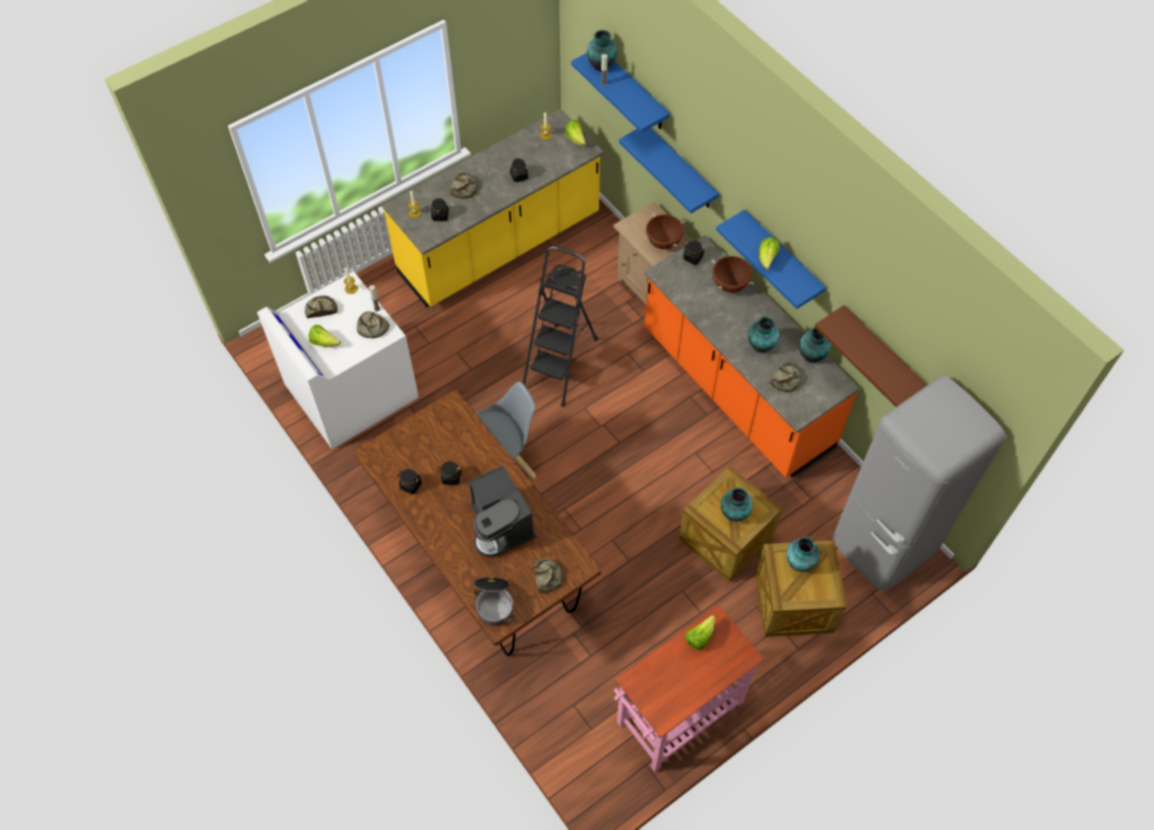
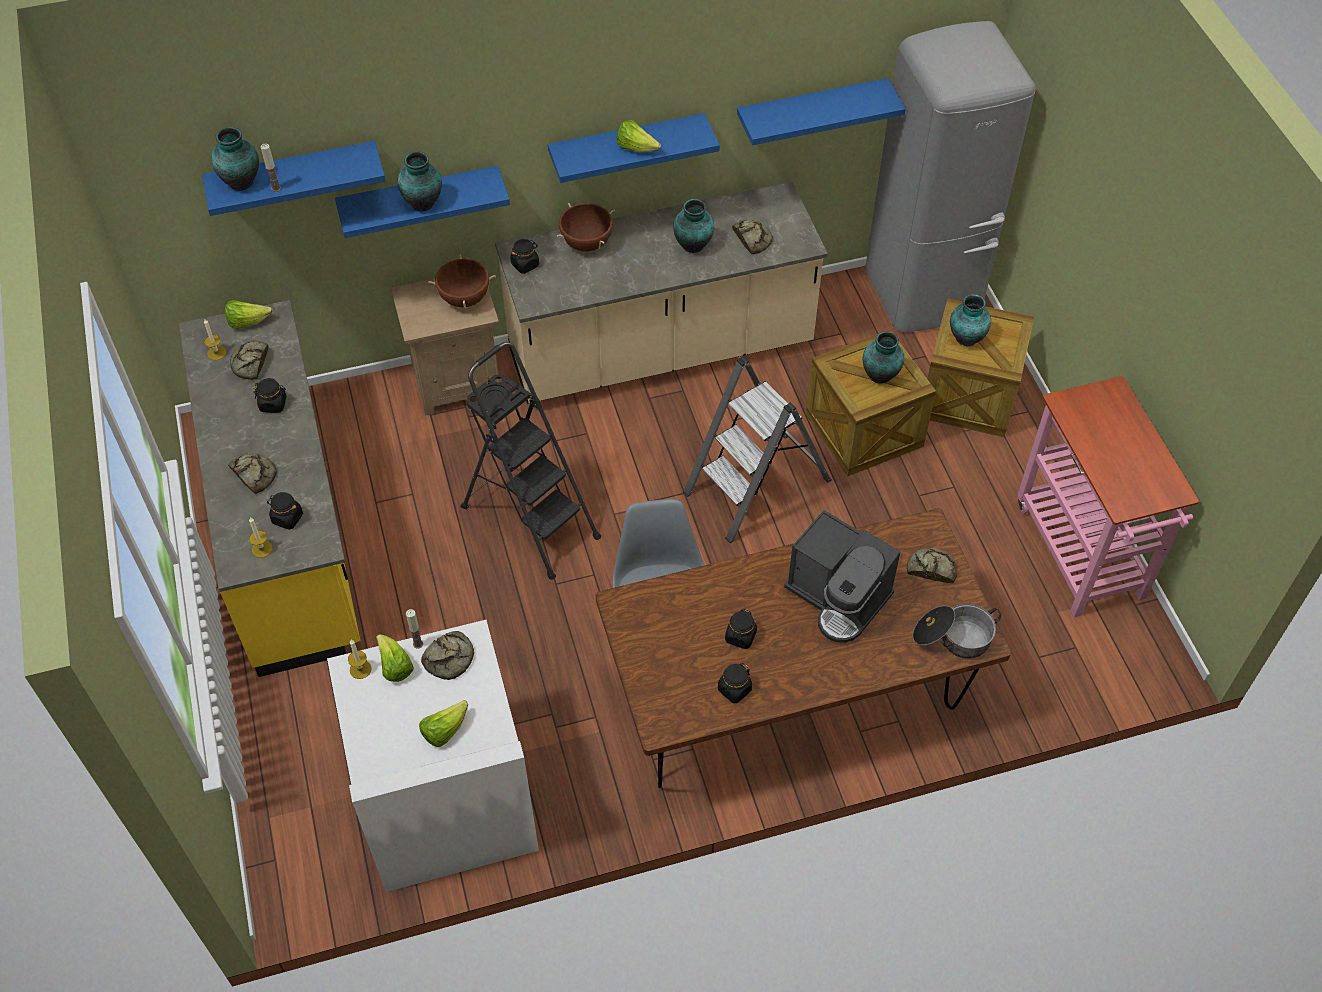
camera: 70 degrees left, 5 degrees down
bread [305,295,338,318] -> bread moved to [230,340,269,380]
coffee machine [469,465,537,557] -> coffee machine turned 45 degrees clockwise [784,510,900,643]
orange counter [644,235,860,478] -> beige counter [495,182,828,404]
lettuce [685,615,715,650] -> lettuce moved to [376,634,414,682]
vase [799,327,831,363] -> vase moved to [398,151,442,211]
brown shelf [815,305,927,407] -> blue shelf [737,78,906,145]
none -> grey step ladder [683,356,832,543]

